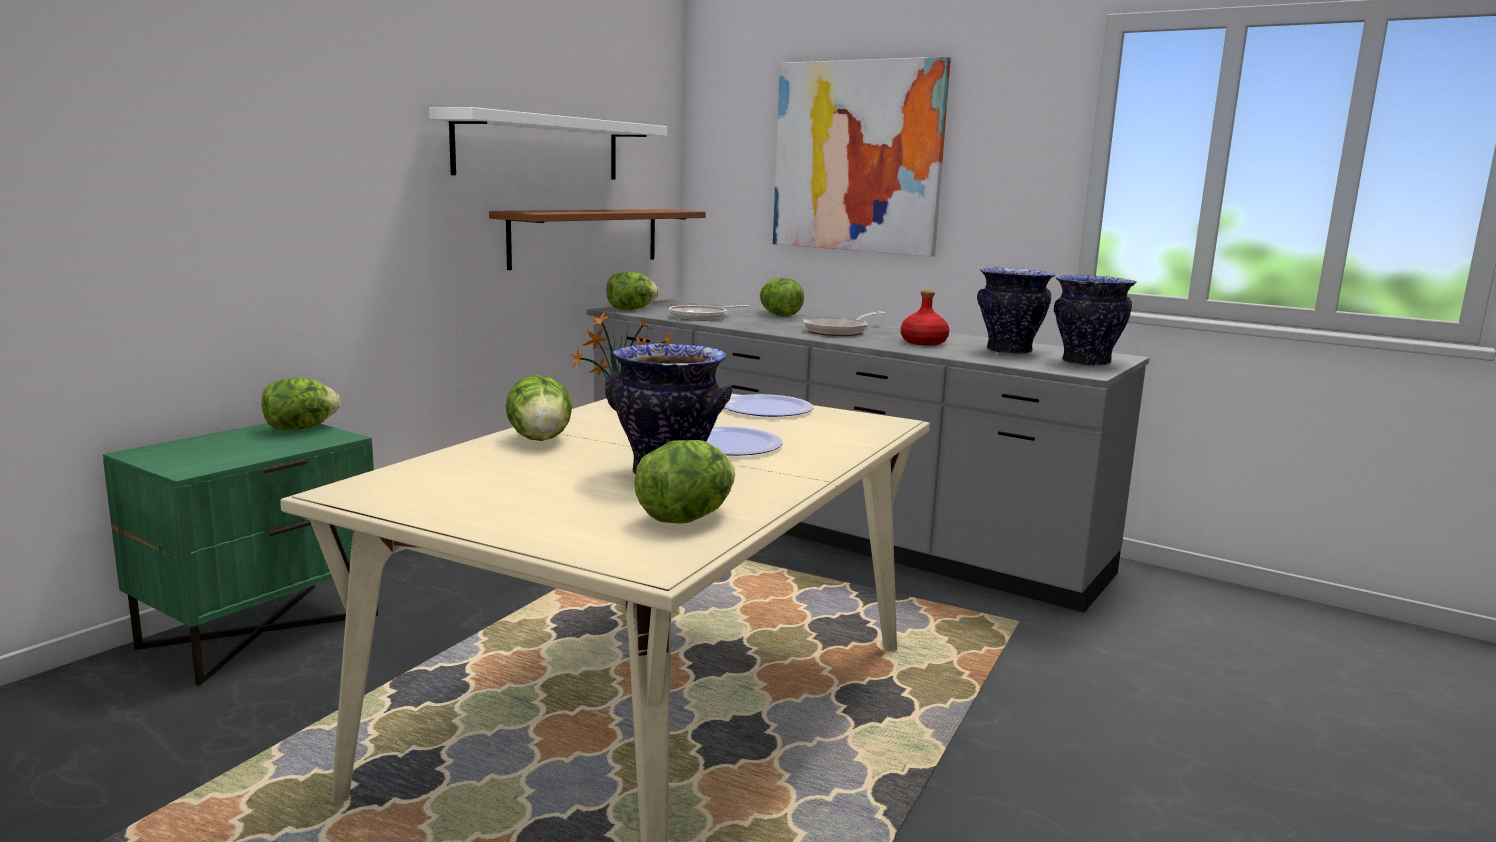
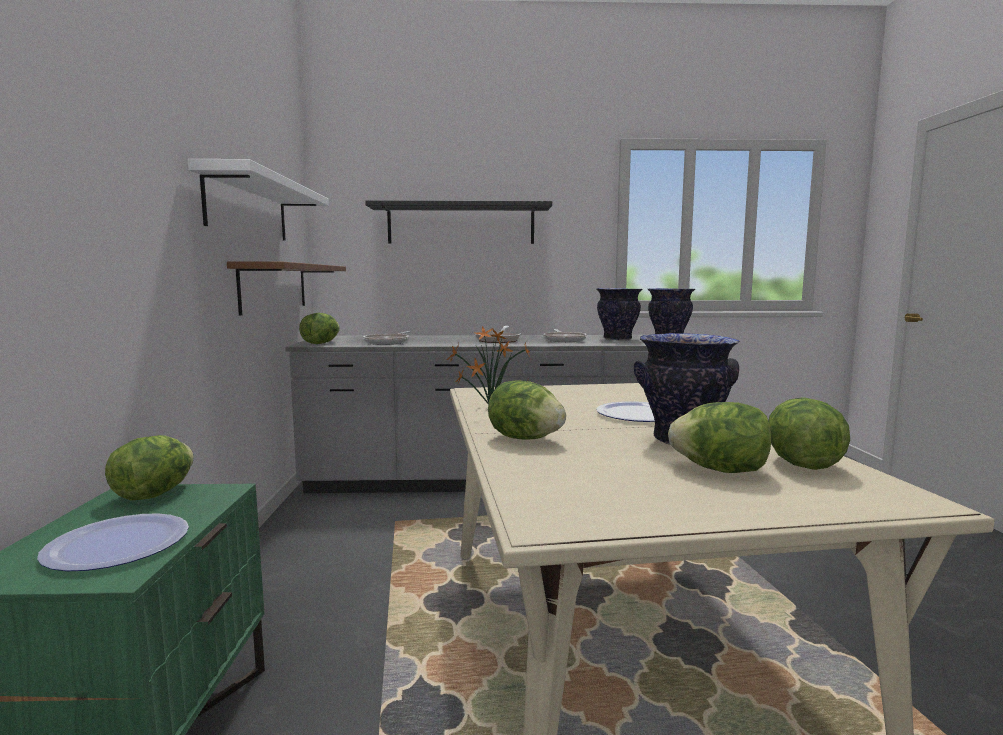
camera: 35 degrees left, 5 degrees down
plate [724,394,813,417] -> plate moved to [37,513,189,571]
lettuce [759,277,804,316] -> lettuce moved to [668,402,771,473]
picture [773,57,951,257] -> black shelf [365,200,552,244]
red bottle [901,290,949,346] -> frying pan [543,329,587,342]

